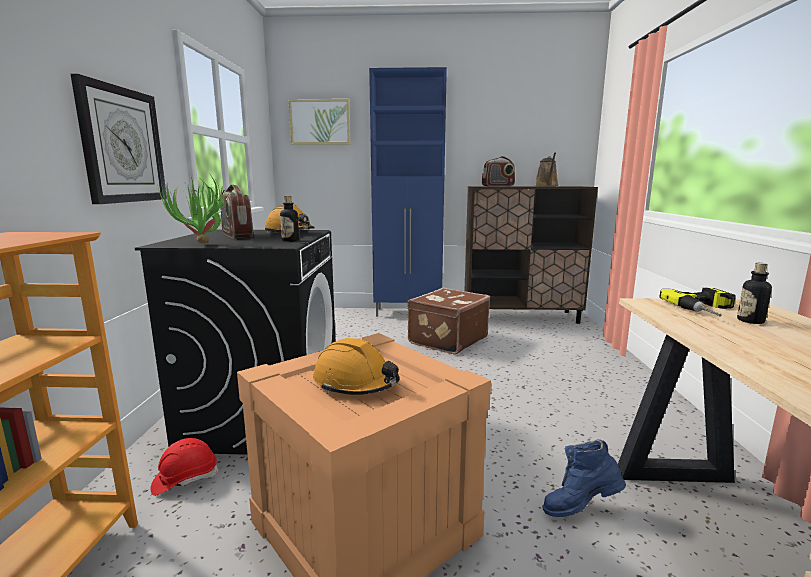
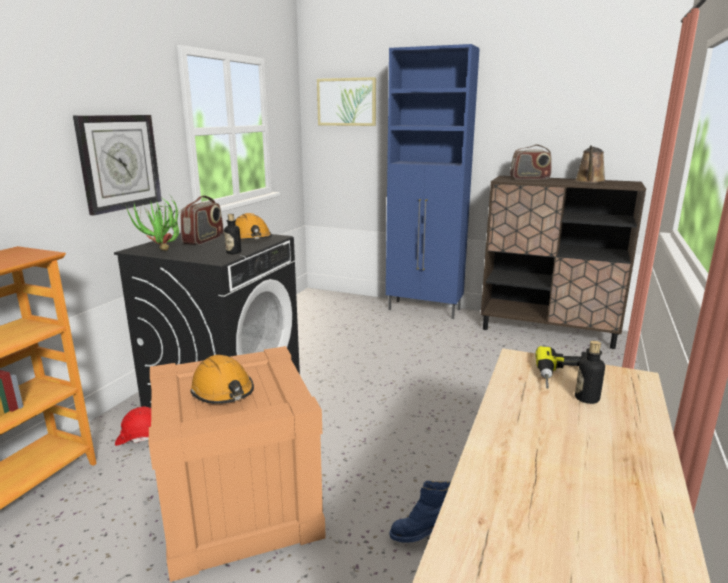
camera: 20 degrees right, 5 degrees up
radio [220,184,253,238] -> radio turned 150 degrees counterclockwise [180,195,224,245]
brown suitcase [407,288,490,355] -> none

